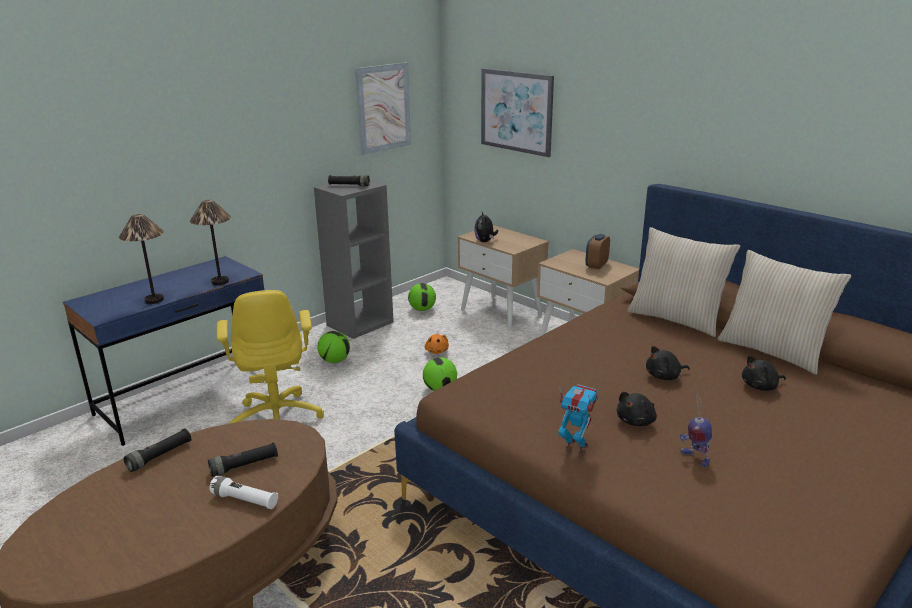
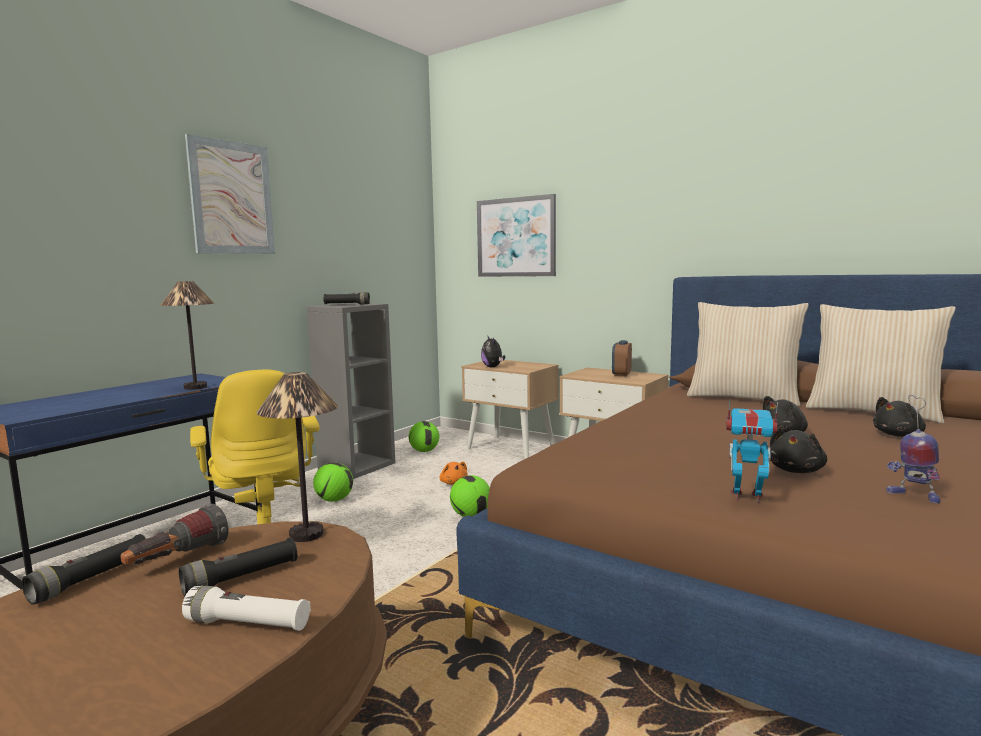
camera: 10 degrees left, 15 degrees down
table lamp [119,214,164,304] -> table lamp moved to [257,372,338,542]
picture [355,62,411,155] -> picture moved to [185,134,275,254]
none -> flashlight [120,504,229,565]

